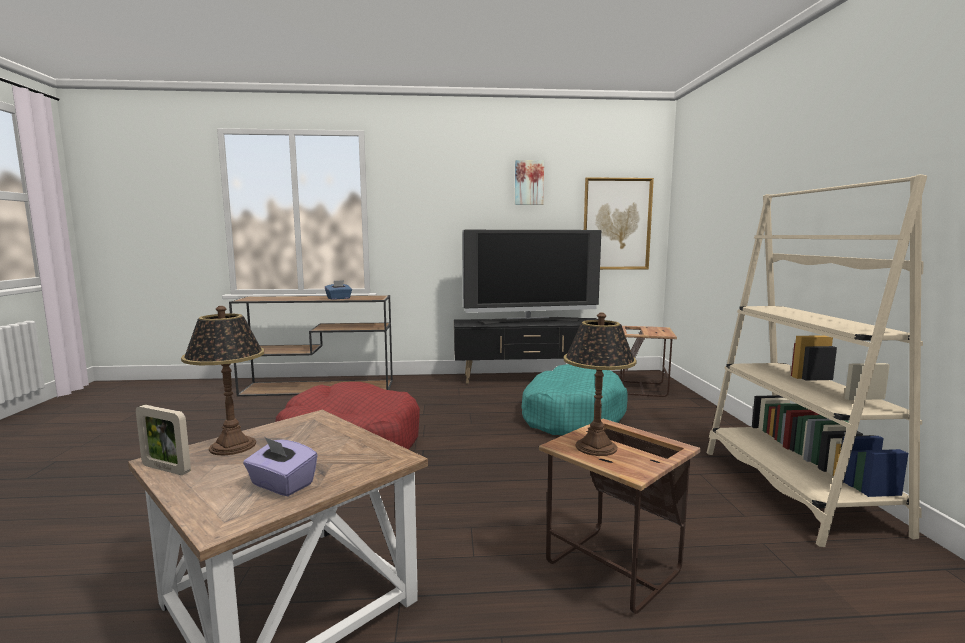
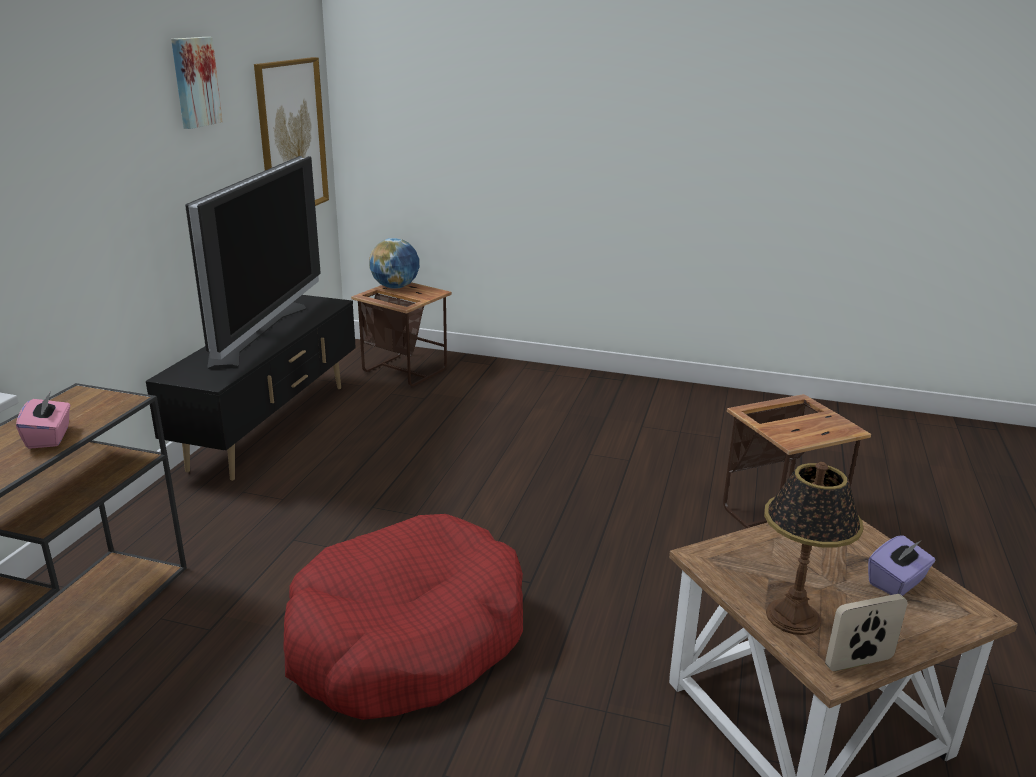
camera: 70 degrees left, 15 degrees up
picture frame [136,405,191,475] -> picture frame turned 150 degrees counterclockwise [825,594,908,671]
blue tissue box [325,280,352,300] -> pink tissue box [16,392,70,449]
turquoise dog bed [521,364,628,435] -> none
table lamp [564,313,637,456] -> none
beige bookcase [707,174,927,547] -> none
none -> globe [369,238,419,289]

